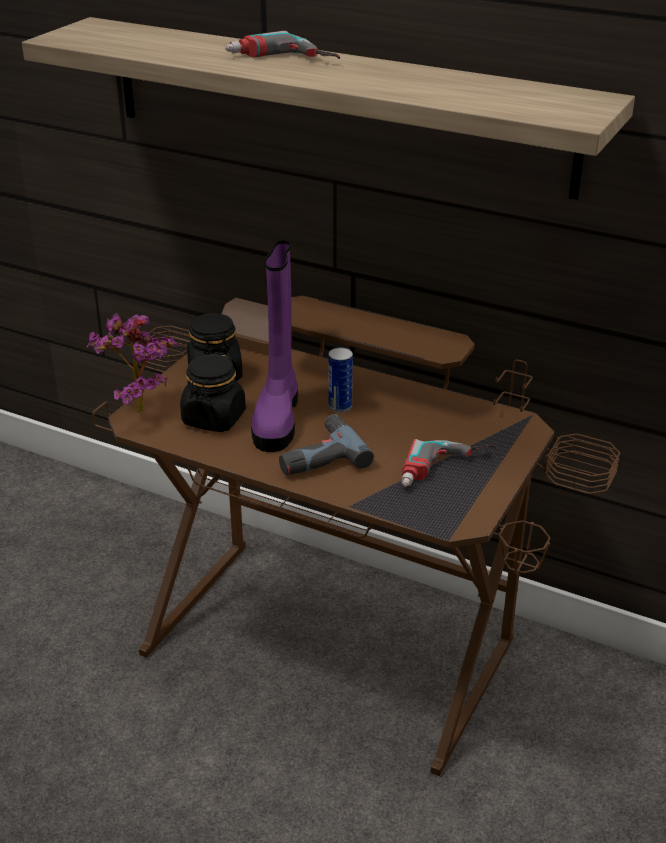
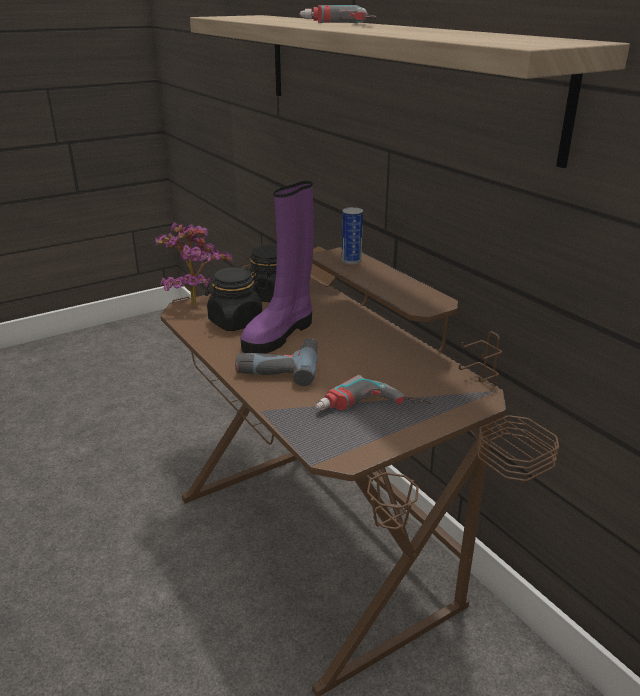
camera: 30 degrees right, 5 degrees down
can [328,348,353,413] -> can moved to [342,207,363,264]

